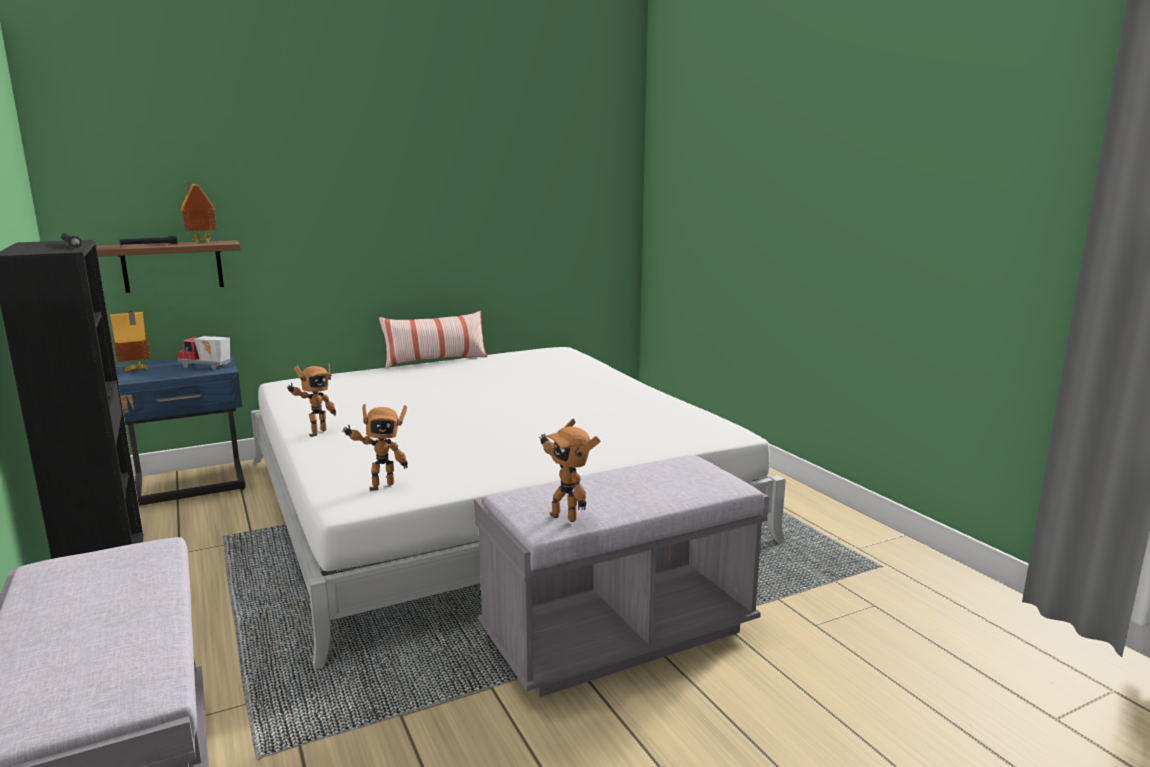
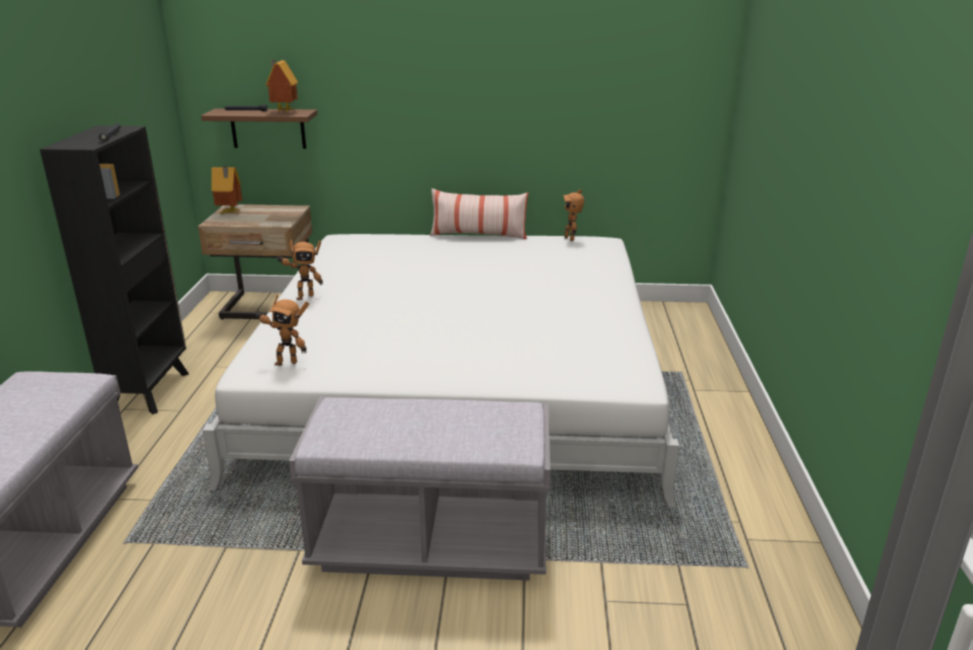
camera: 30 degrees right, 10 degrees up
blue nightstand [116,354,246,507] -> beige nightstand [198,204,312,319]
toy truck [177,336,231,370] -> none
toy robot [539,419,600,522] -> toy robot moved to [563,189,585,241]

